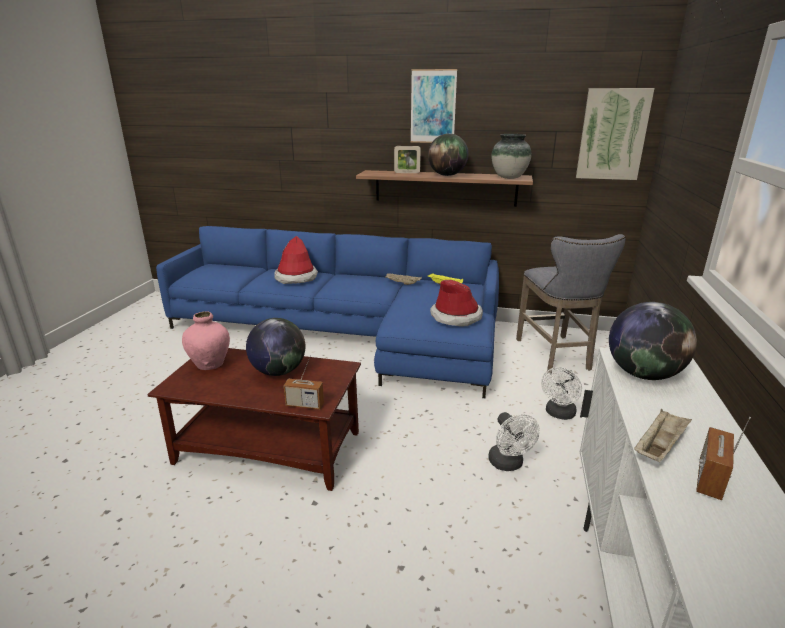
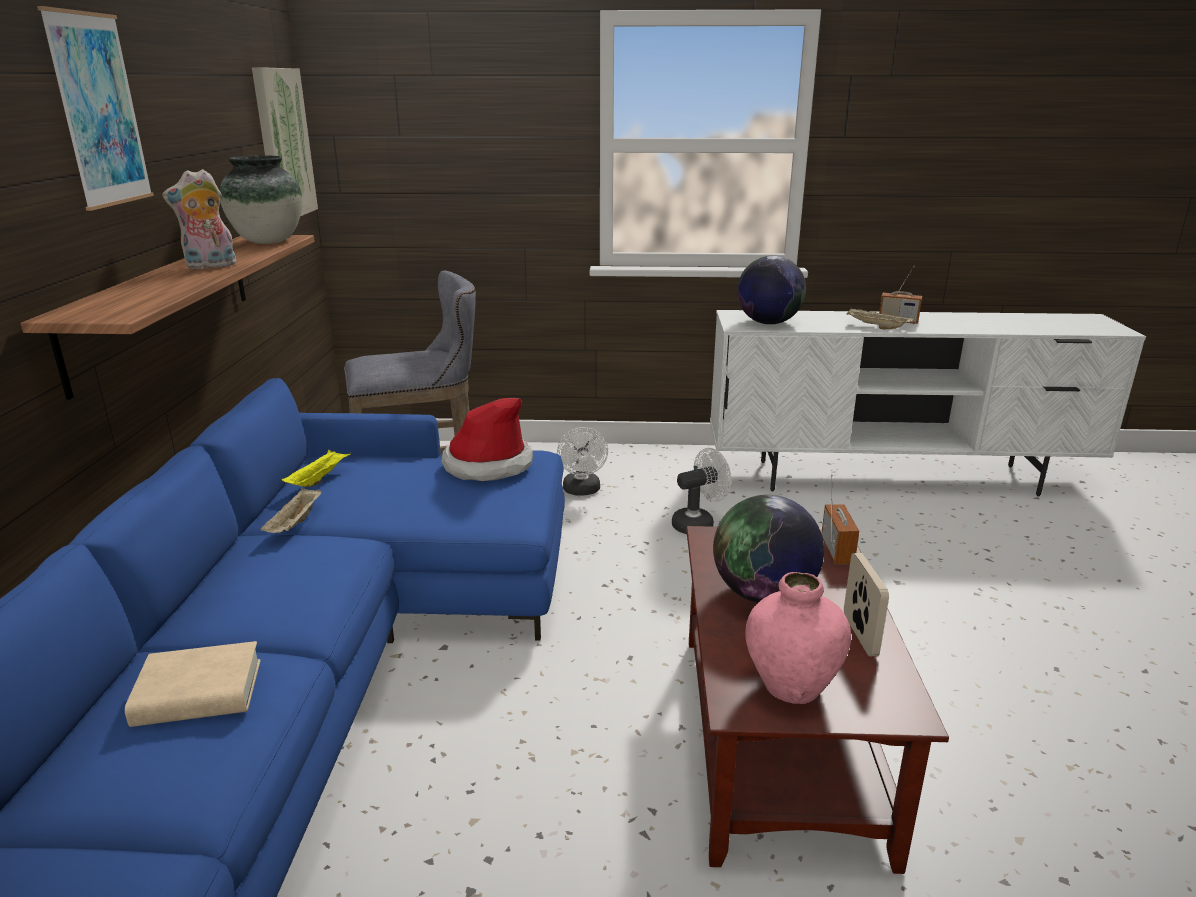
camera: 100 degrees left, 0 degrees up
hat [274,236,318,284] -> beige book [125,641,261,727]
picture frame [394,146,421,173] -> picture frame moved to [844,553,889,656]
globe [428,133,469,176] -> plush toy [162,169,237,269]
white fan [541,367,582,420] -> white fan turned 60 degrees clockwise [557,427,608,495]

